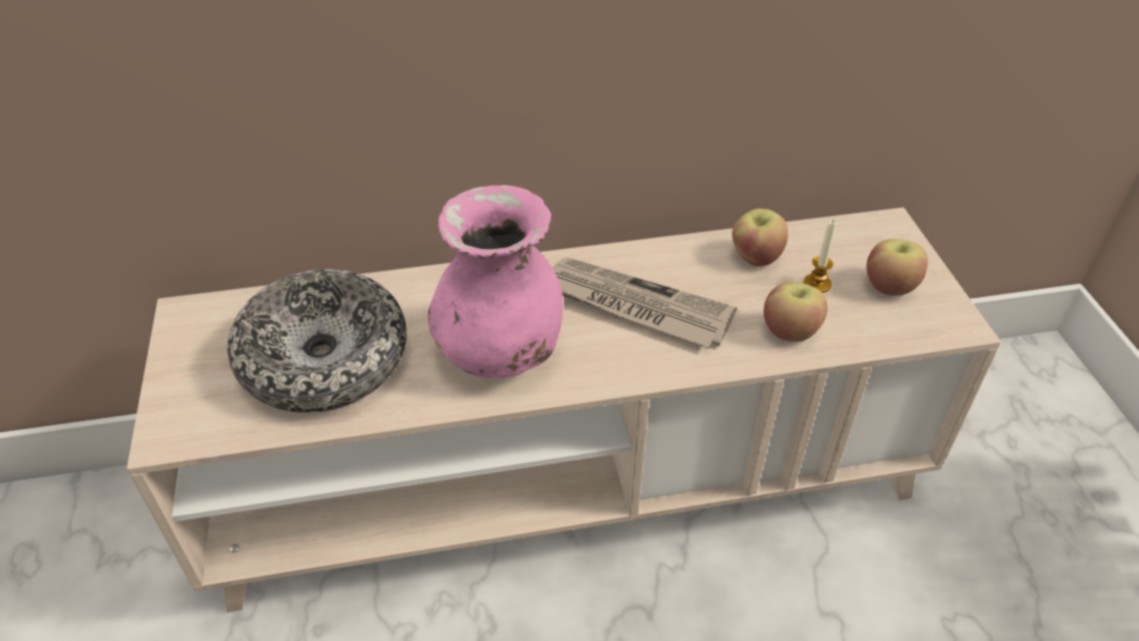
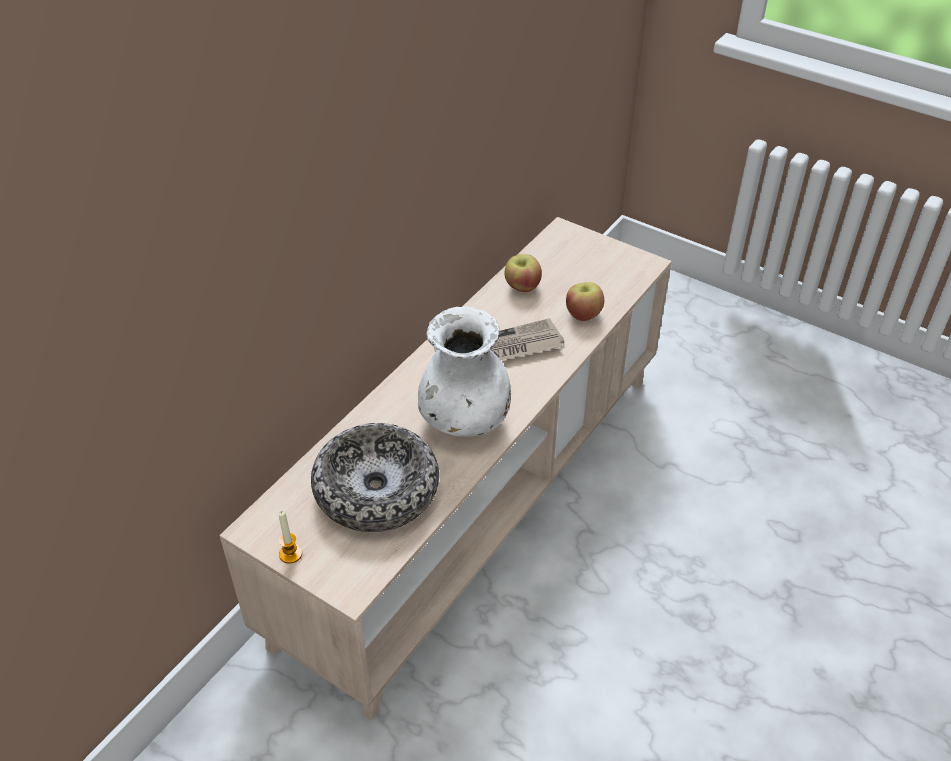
camera: 45 degrees left, 0 degrees up
pink vase [428,185,563,378] -> white vase [418,306,511,437]
candle [804,220,837,293] -> candle moved to [279,510,302,564]
apple [866,239,928,296] -> none

